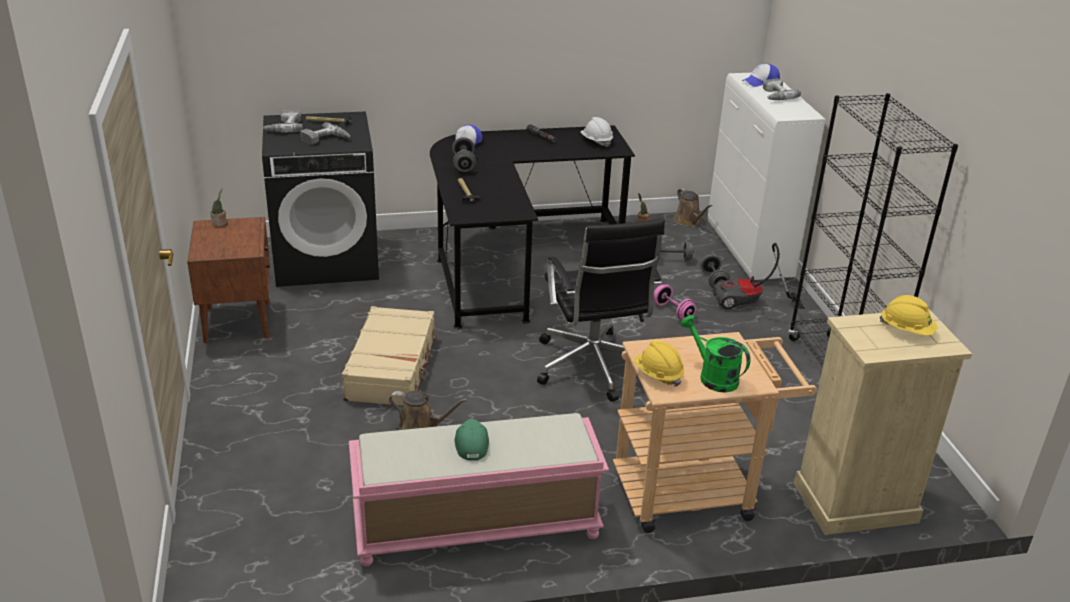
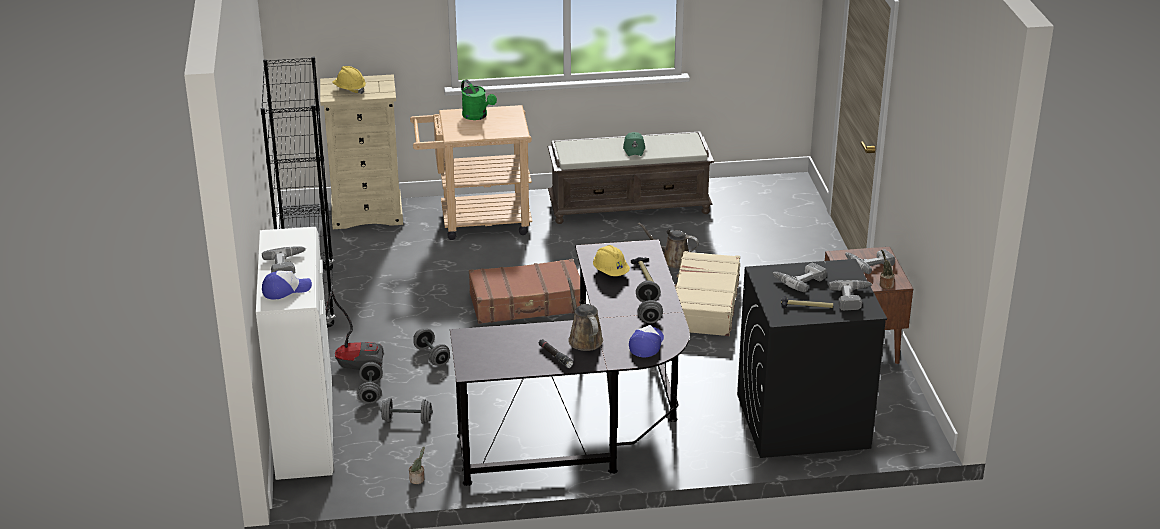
camera: 175 degrees left, 0 degrees up
pink bench [349,413,609,566] -> brown bench [548,131,714,224]
black office chair [537,218,665,402] -> brown suitcase [469,259,580,324]
white hard hat [581,117,613,147] -> none
yellow hard hat [633,340,684,387] -> yellow hard hat moved to [593,245,630,276]
pink dumbbell [654,285,696,320] -> grey dumbbell [413,328,450,366]
brown watering can [674,188,712,226] -> brown watering can moved to [567,278,603,351]
none -> power drill [845,249,895,274]

